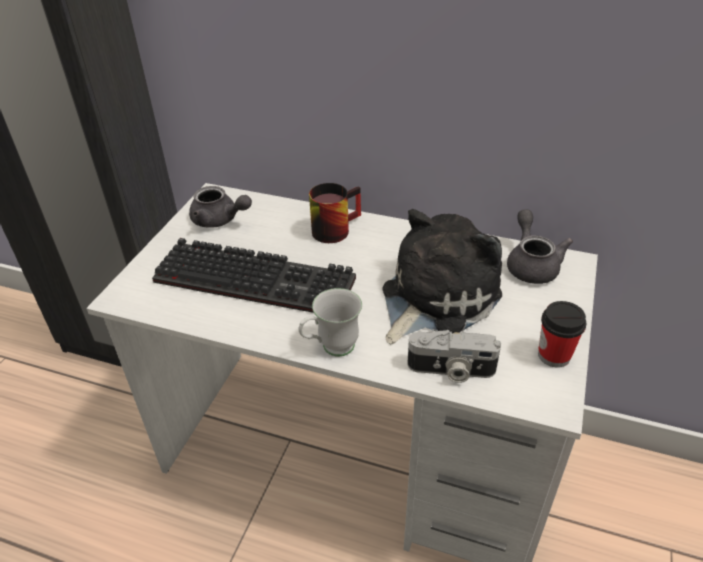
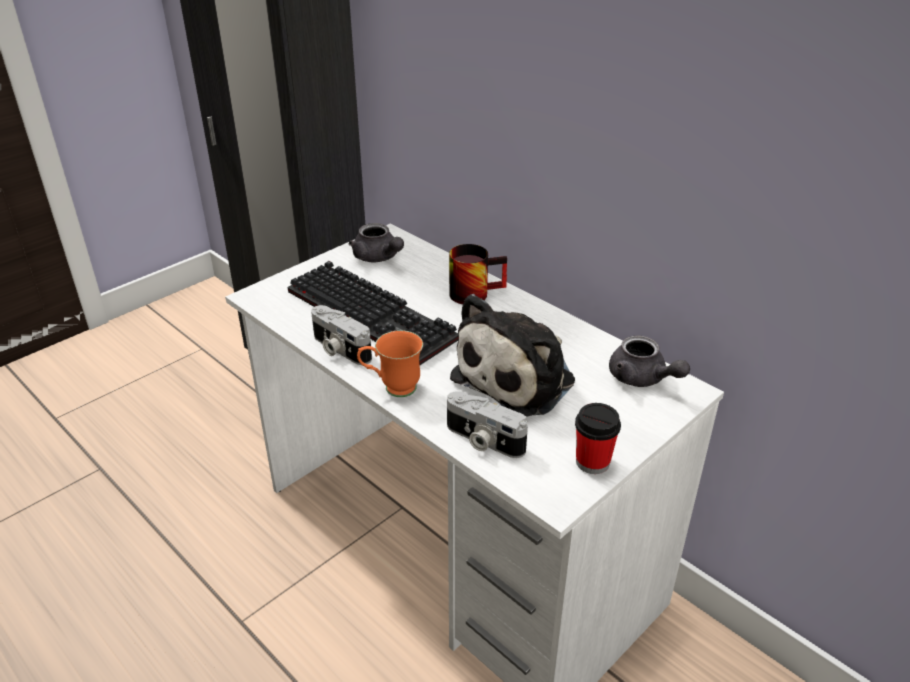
camera: 25 degrees right, 5 degrees down
white mug [299,288,362,357] -> orange mug [357,330,423,397]
plush toy [382,209,502,344] -> plush toy turned 150 degrees clockwise [450,294,575,417]
grey teapot [507,209,573,284] -> grey teapot turned 120 degrees clockwise [609,336,690,387]
none -> camera [311,305,372,365]

